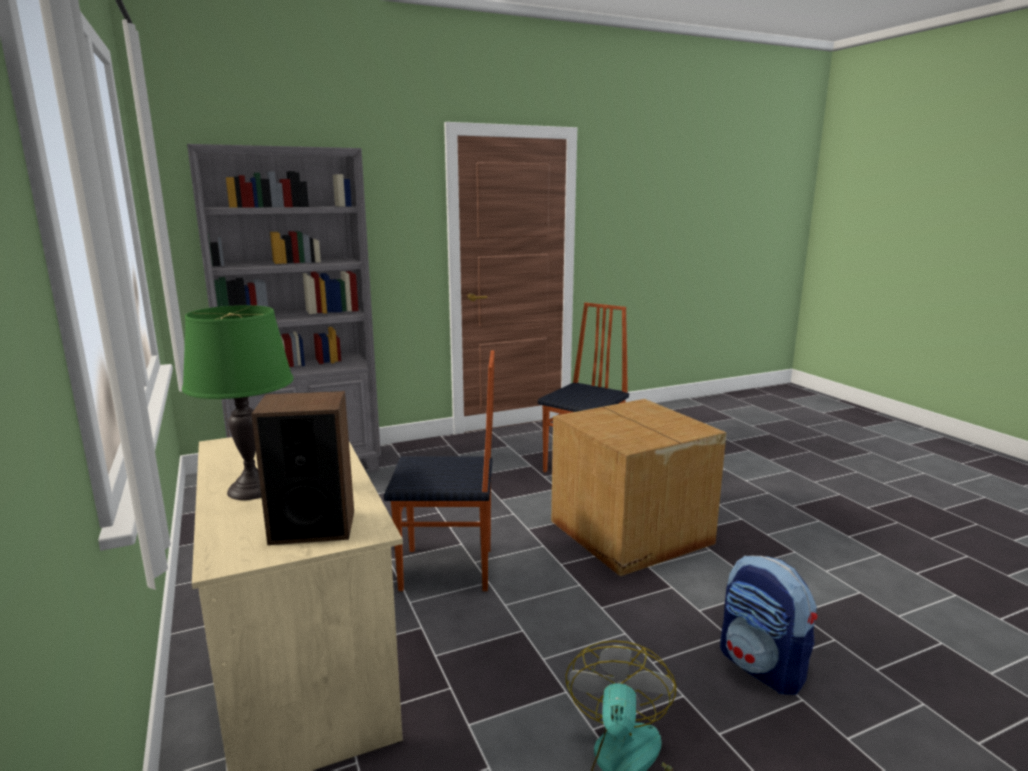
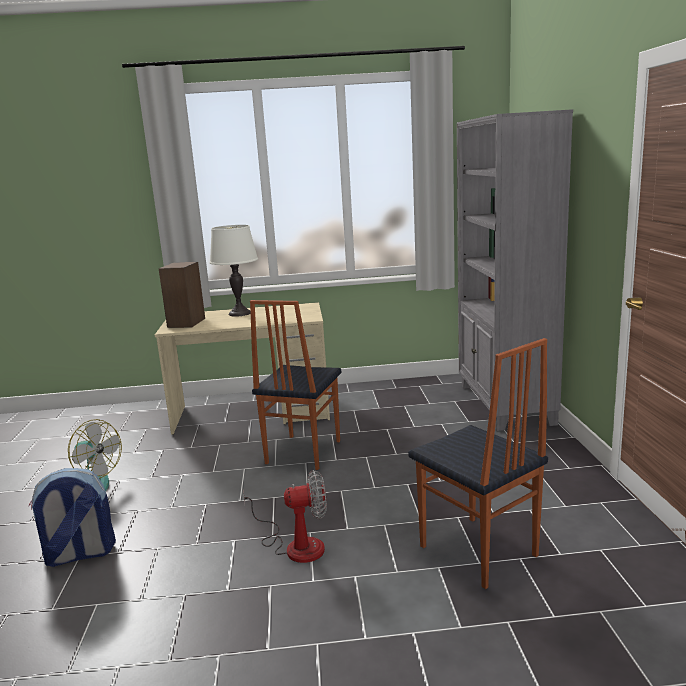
camera: 110 degrees right, 0 degrees up
green table lamp [182,305,294,500] -> white table lamp [210,225,258,317]
cardboard box [551,399,727,576] -> fan [243,470,327,563]

